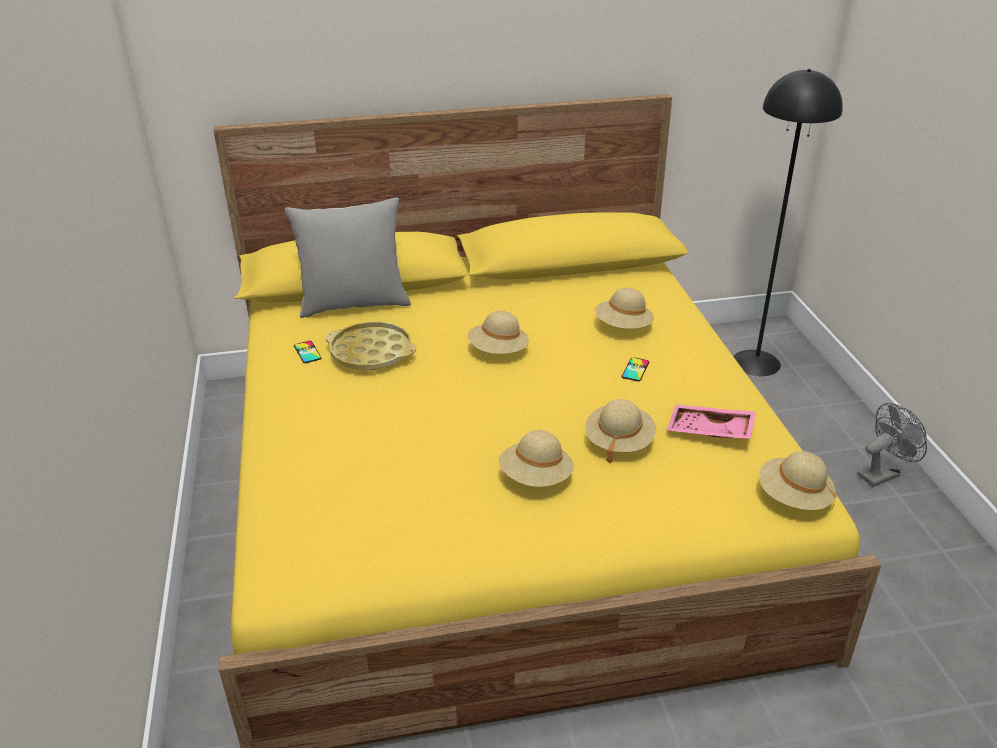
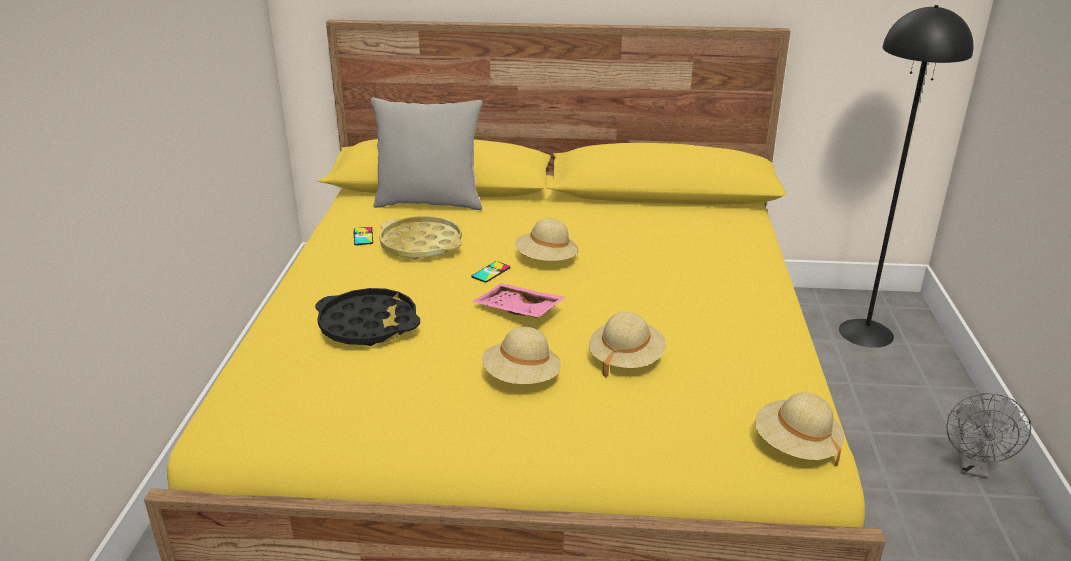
camera: 15 degrees right, 5 degrees down
beige hat [595,288,654,329] -> none
phone [621,357,649,381] -> phone moved to [471,261,511,283]
pink tray [667,405,756,439] -> pink tray moved to [472,283,566,318]
grey fan [857,403,927,487] -> grey fan turned 120 degrees clockwise [946,393,1031,479]
none -> black tray [315,288,420,346]

